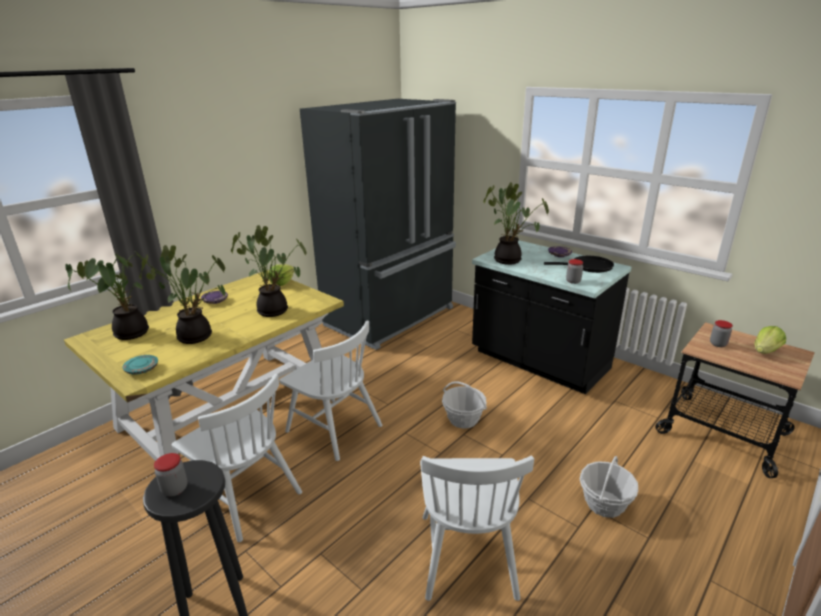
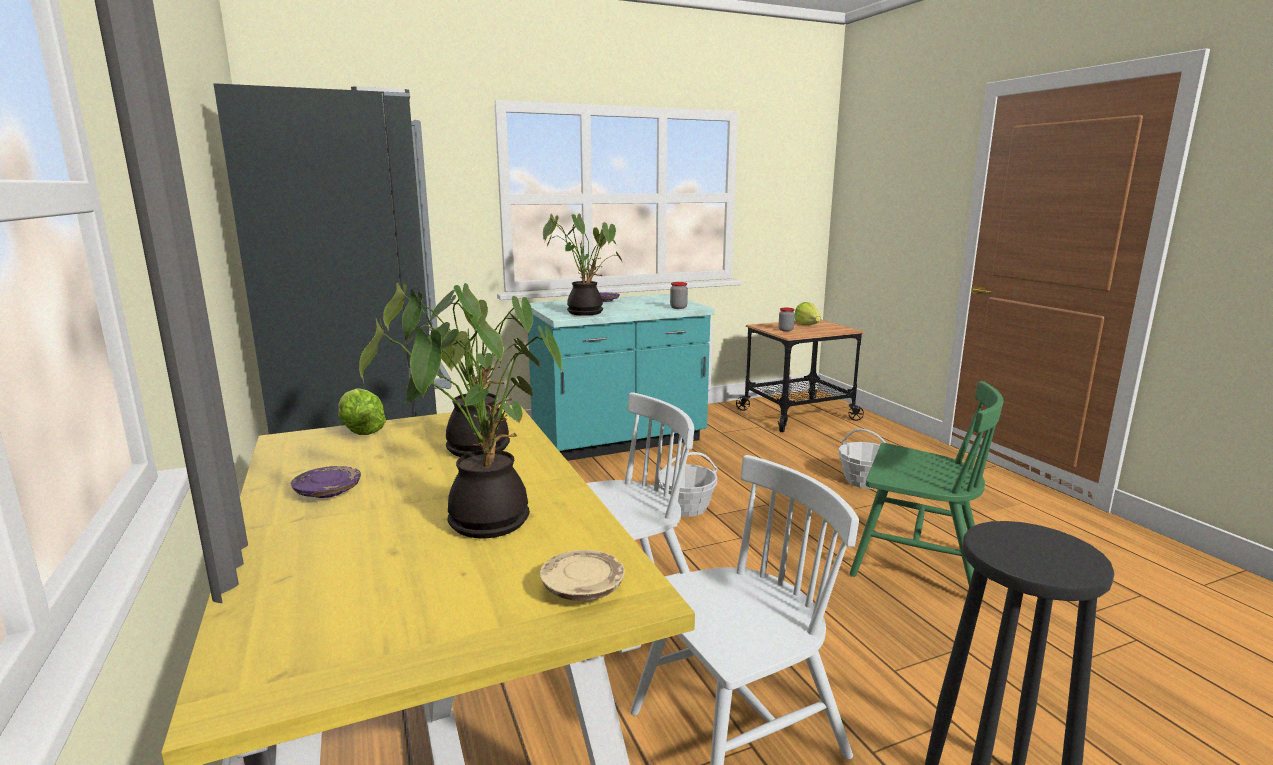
camera: 65 degrees left, 10 degrees down
potted plant [65,252,149,340] -> none
turquoise plate [122,355,158,374] -> beige plate [540,550,625,601]
jar [154,453,188,496] -> none
white chair [420,456,534,601] -> green chair [849,381,1003,586]
black counter [472,240,632,394] -> turquoise counter [528,294,715,461]
black frying pan [544,256,614,273] -> none

